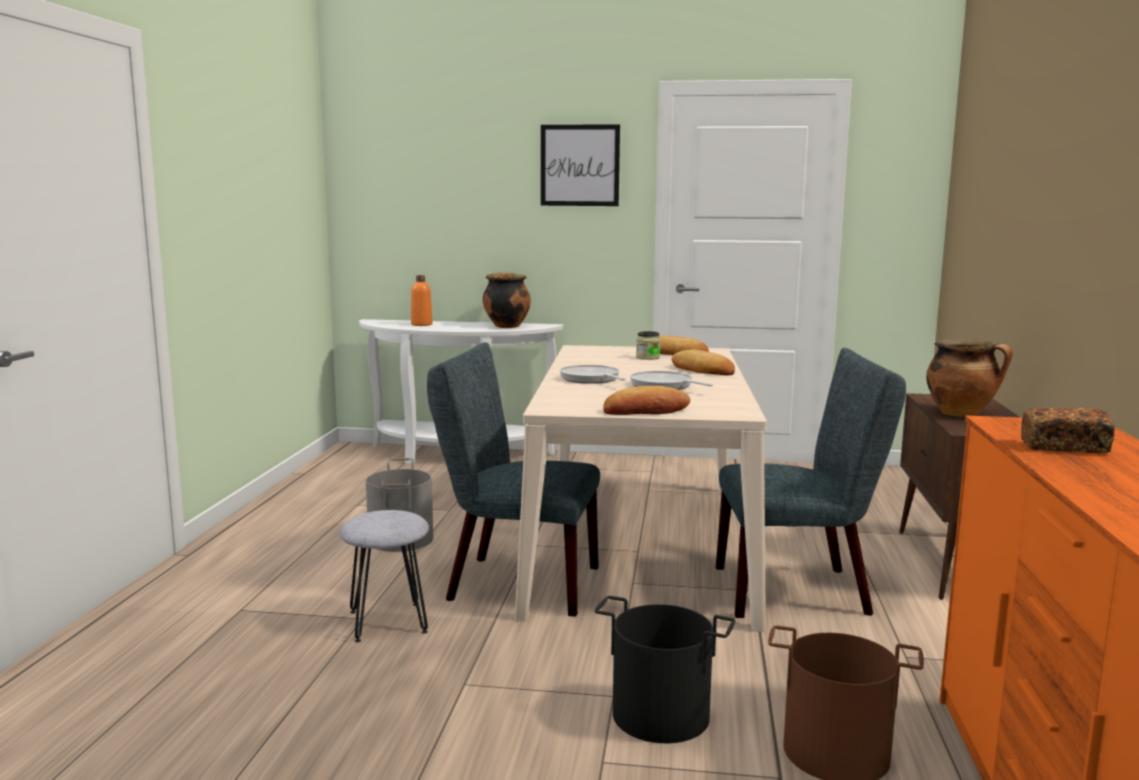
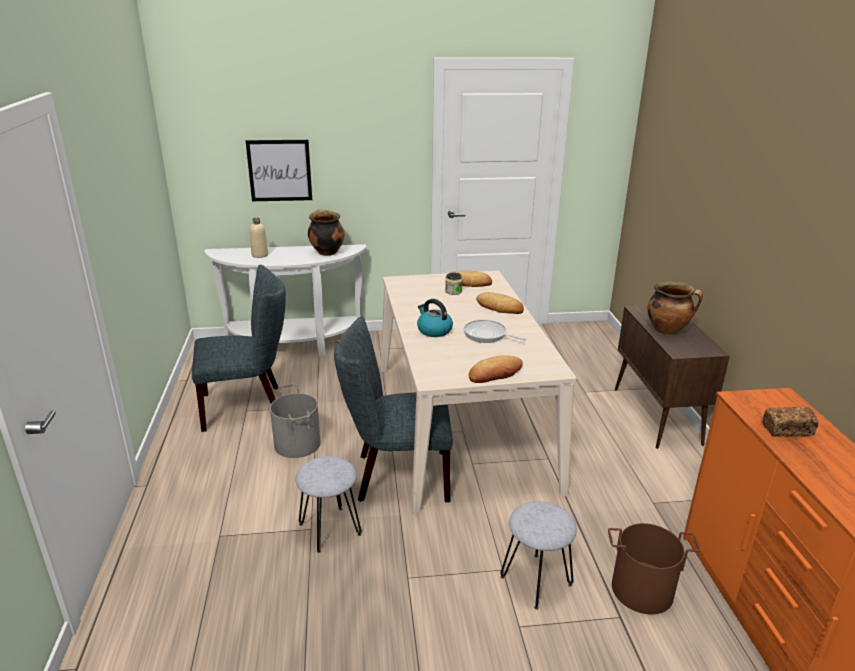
camera: 15 degrees left, 15 degrees up
orange bottle [411,275,433,326] -> beige bottle [250,218,268,258]
picture [541,124,620,206] -> picture moved to [246,140,312,201]
frying pan [560,365,626,384] -> kettle [417,299,453,337]
black bucket [595,596,736,743] -> grey stool [500,501,577,610]
grey chair [716,348,906,618] -> grey chair moved to [192,265,286,432]

